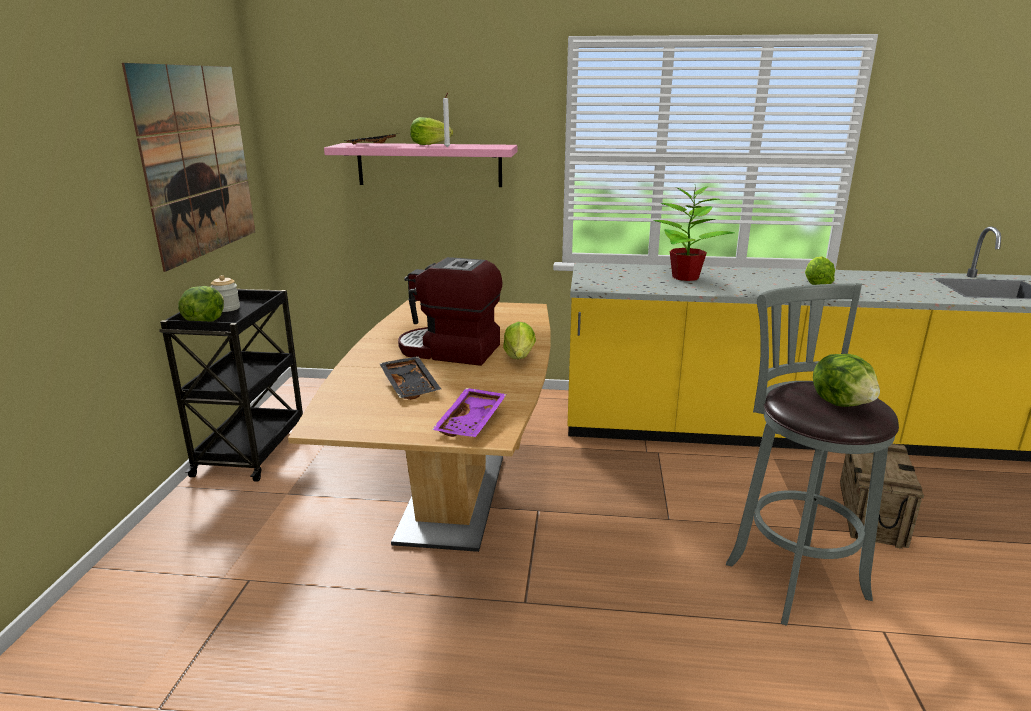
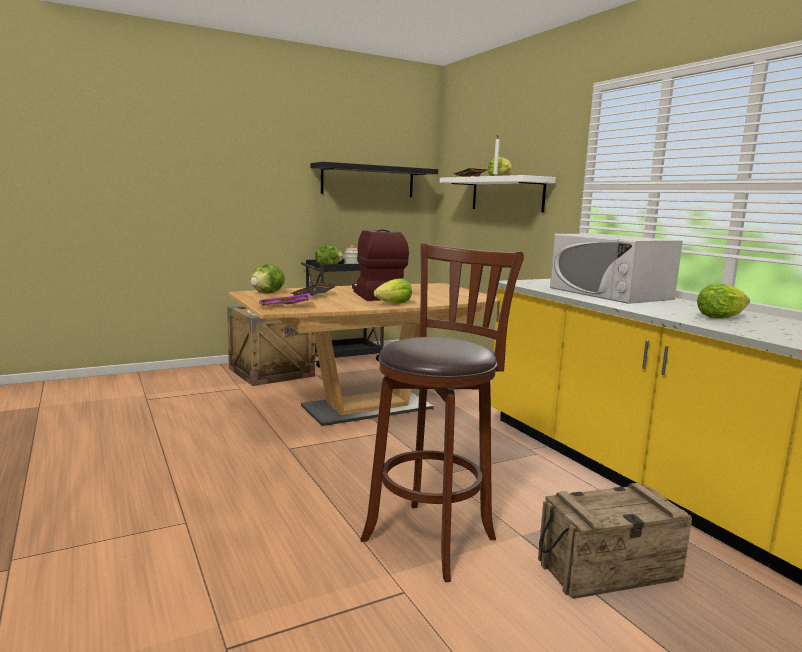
camera: 55 degrees right, 10 degrees down
picture [122,63,255,272] -> black shelf [311,162,438,197]
pink shelf [324,143,517,187] -> white shelf [440,175,556,212]
potted plant [653,186,735,281] -> white microwave [550,234,683,304]
grey stool [726,283,899,626] -> brown stool [361,243,524,582]
lettuce [813,354,880,407] -> lettuce moved to [251,264,285,293]
none -> crate [227,305,315,386]

